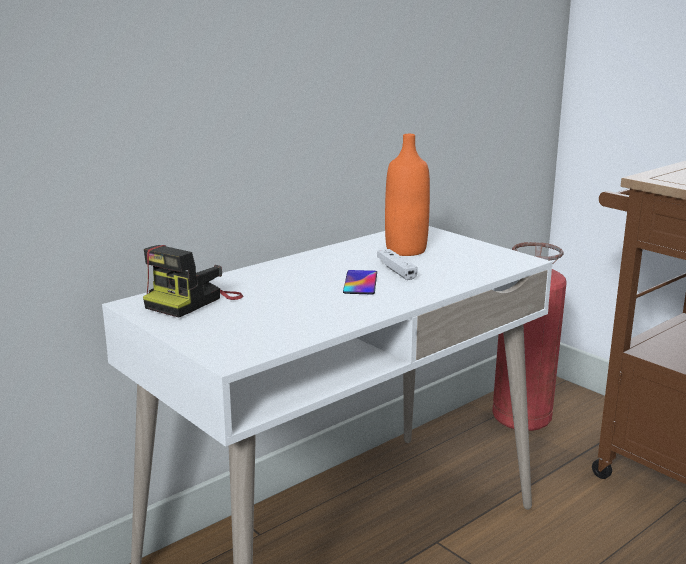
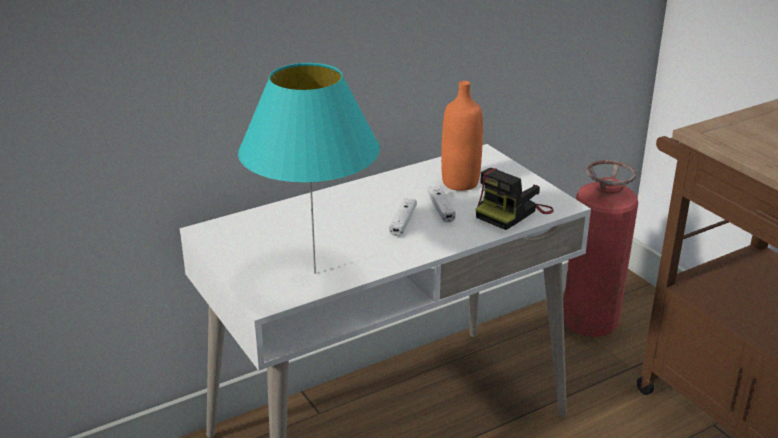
camera: 10 degrees right, 10 degrees up
camera [143,245,243,318] -> camera moved to [476,168,554,230]
phone [343,270,377,294] -> white game controller [389,198,417,236]
none -> turquoise table lamp [238,63,380,274]

